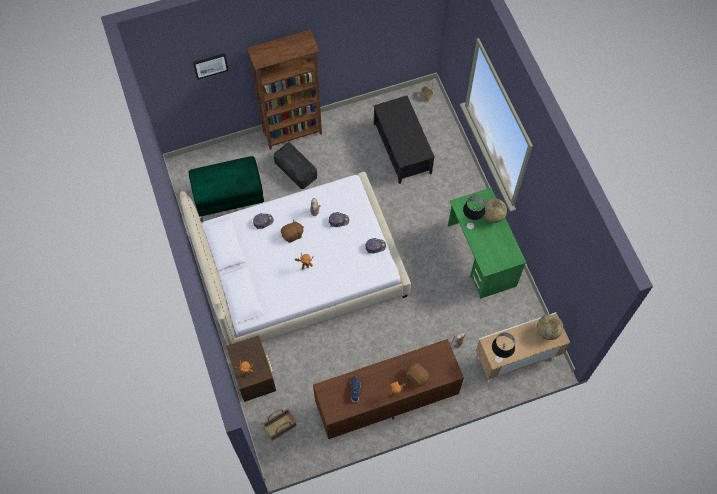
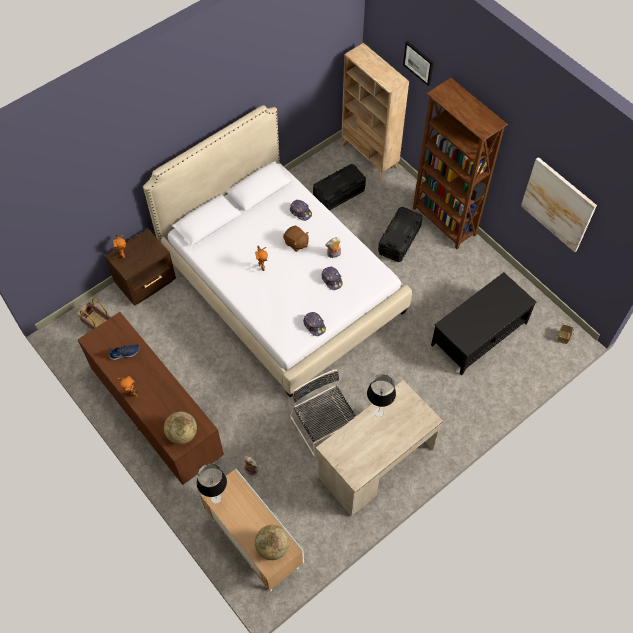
camera: 70 degrees right, 5 degrees down
green ottoman [189,156,265,222] -> black storage box [313,164,366,211]
brown plush toy [406,362,430,387] -> none
green desk [448,188,526,299] -> beige desk [316,380,443,516]
globe [482,198,507,223] -> globe moved to [164,412,197,445]
none -> black chair [290,369,356,457]
none -> beige bookcase [342,43,409,179]
none -> picture [521,157,597,252]

